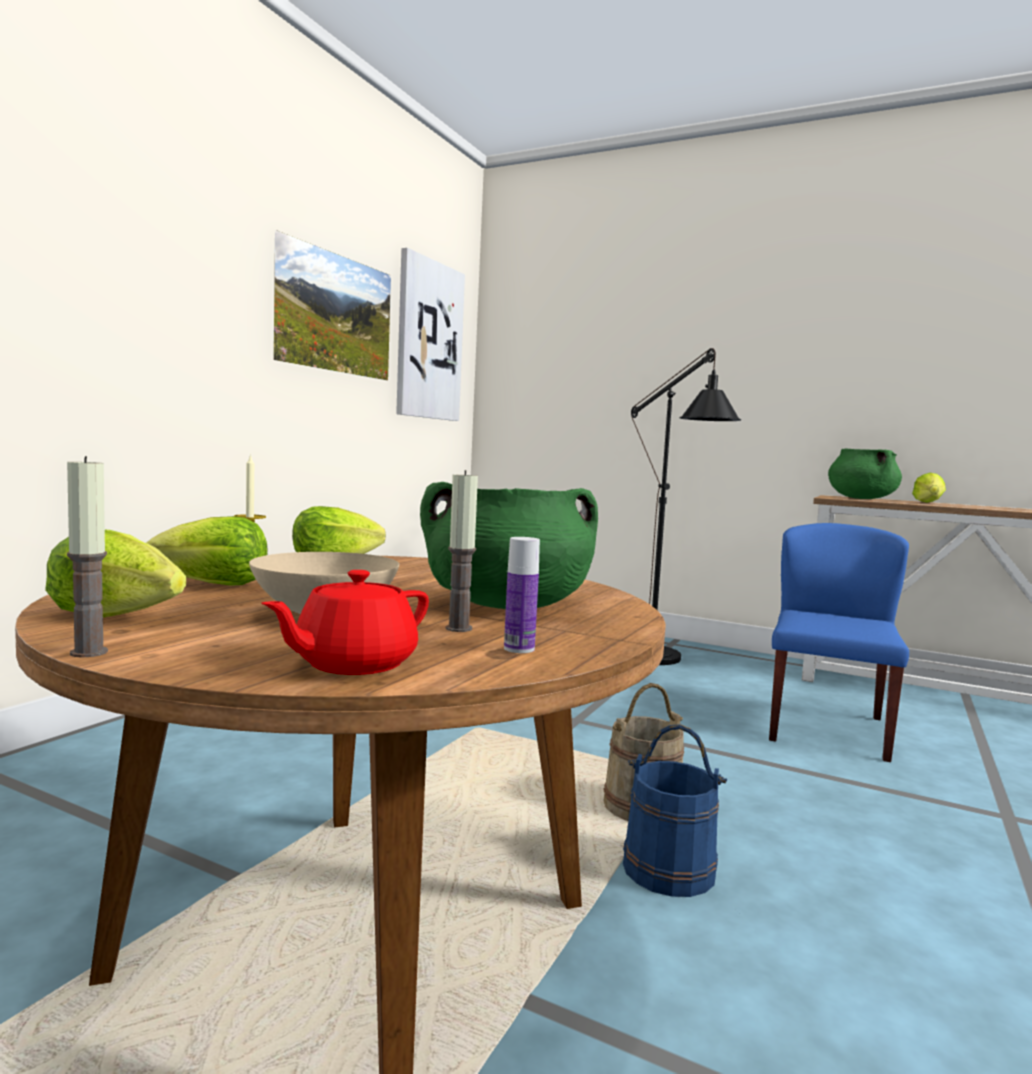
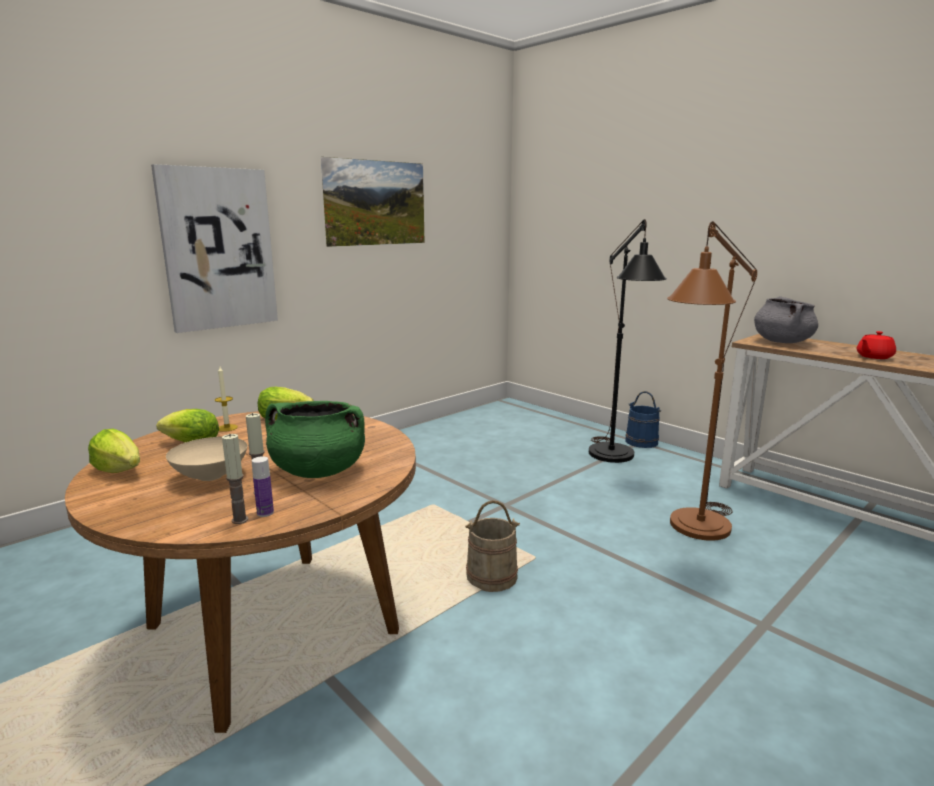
camera: 20 degrees right, 10 degrees up
candle [67,456,108,658] -> candle moved to [222,434,248,524]
red teapot [261,570,429,675] -> red teapot moved to [857,331,896,359]
picture [396,248,465,421] -> picture moved to [151,164,278,333]
blue bucket [623,724,727,897] -> blue bucket moved to [625,391,662,448]
blue chair [769,523,909,762] -> brown floor lamp [667,221,757,541]
green cooking pot [828,449,902,499] -> grey cooking pot [754,296,818,343]
lettuce [912,473,946,503] -> none

